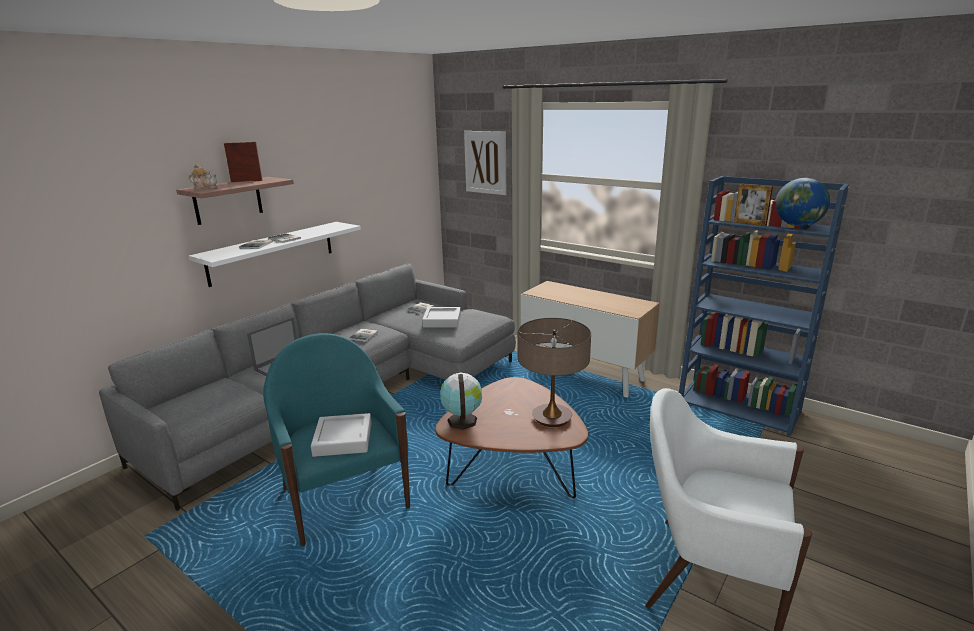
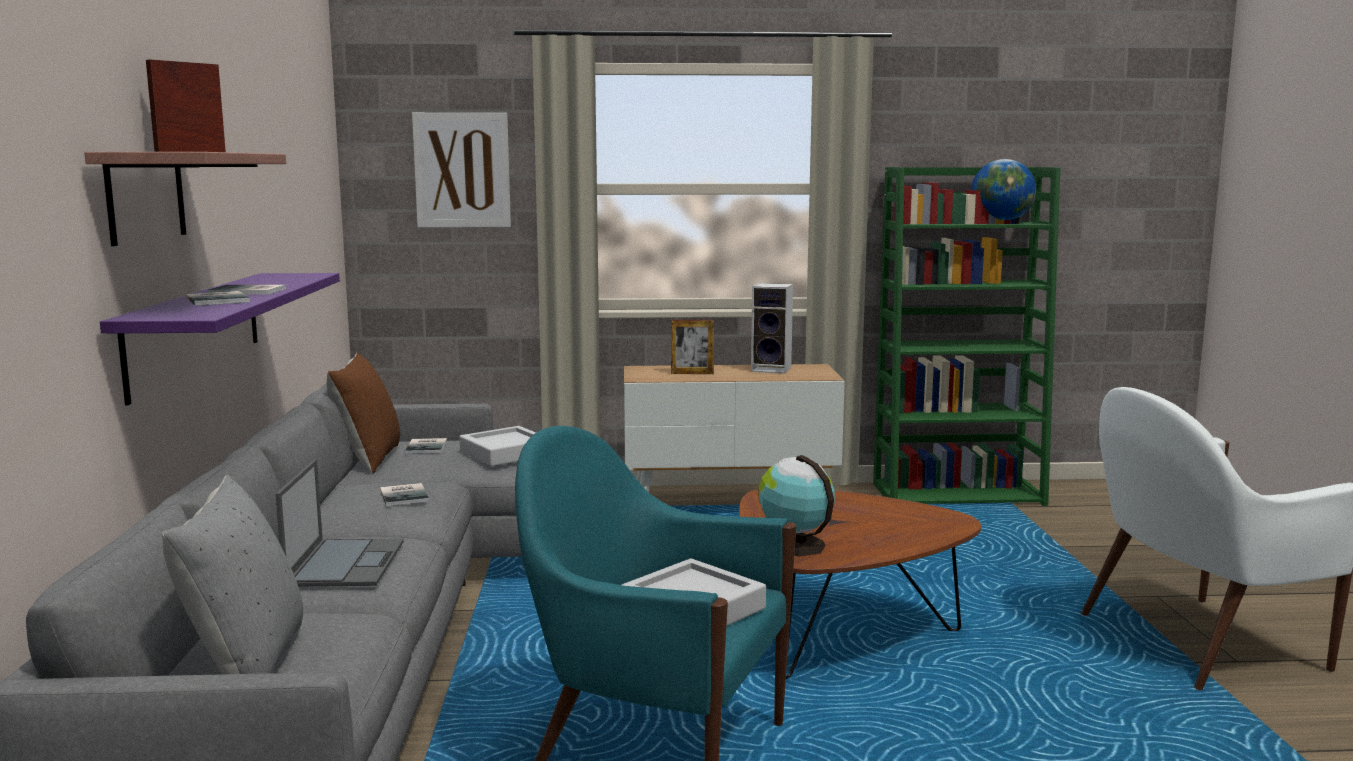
camera: 40 degrees left, 10 degrees down
white shelf [188,222,361,287] -> purple shelf [100,273,340,405]
teapot [189,164,217,189] -> none
table lamp [518,318,591,427] -> none
blue bookcase [679,176,849,436] -> green bookcase [873,167,1061,506]
picture frame [734,183,773,226] -> picture frame moved to [671,320,714,374]
none -> grey pillow [162,475,303,674]
none -> brown pillow [327,352,400,473]
none -> speaker [751,283,793,374]

